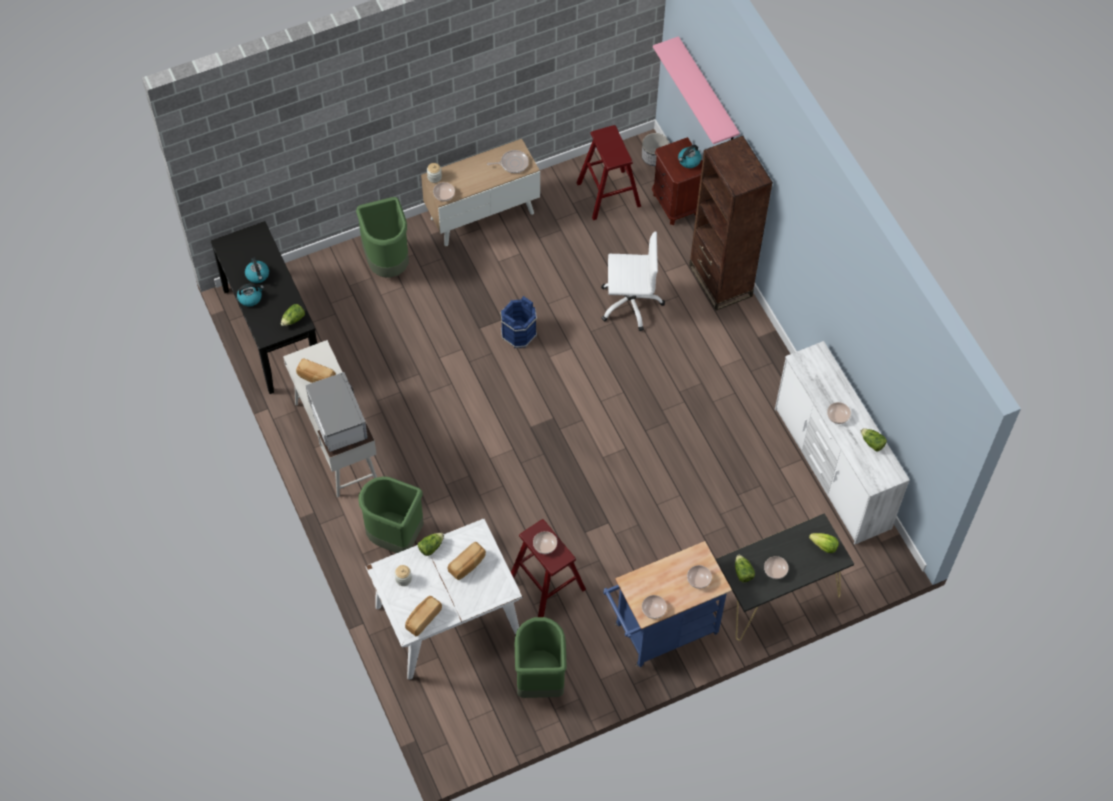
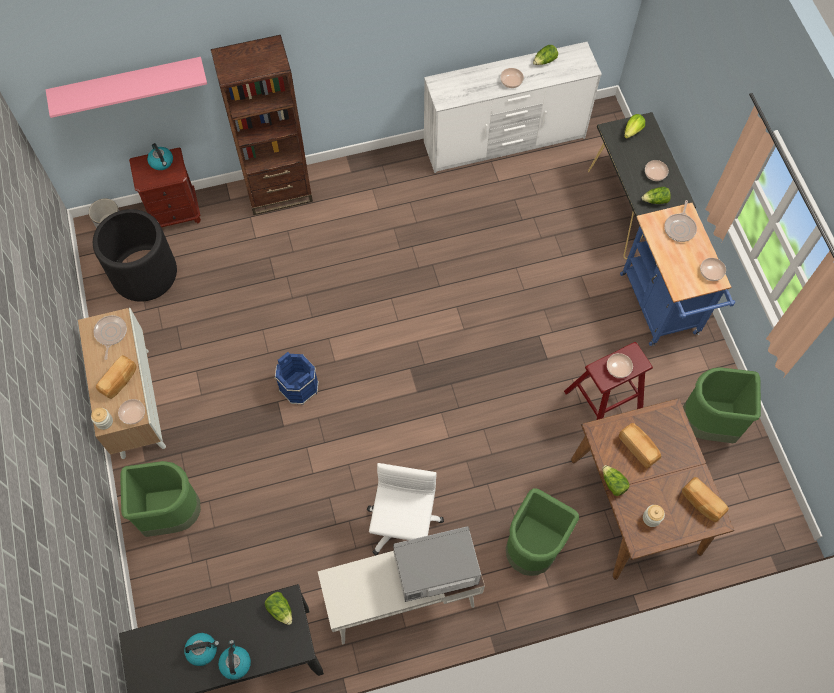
camera: 80 degrees left, 5 degrees up
bread [296,358,336,383] -> bread moved to [96,355,137,399]
white dining table [365,518,523,680] -> brown dining table [571,398,734,580]
red stool [577,125,641,220] -> black planter [93,209,177,302]
white office chair [601,231,665,331] -> white office chair moved to [367,463,444,556]
bowl [687,565,712,589] -> frying pan [664,200,697,242]

